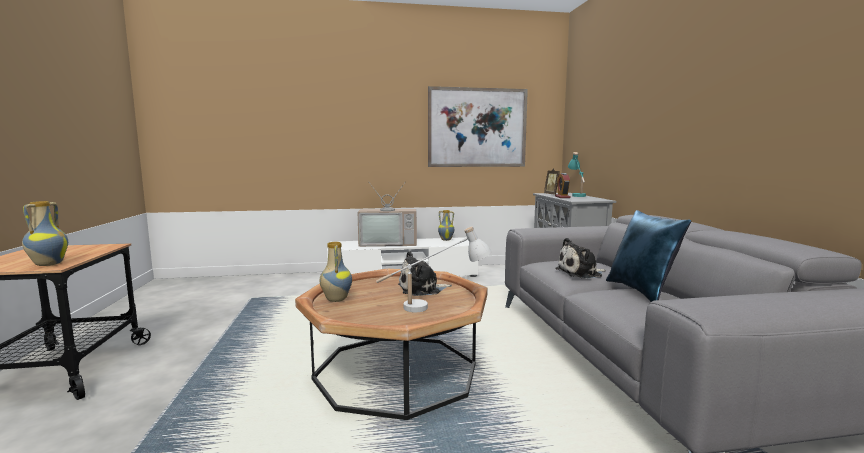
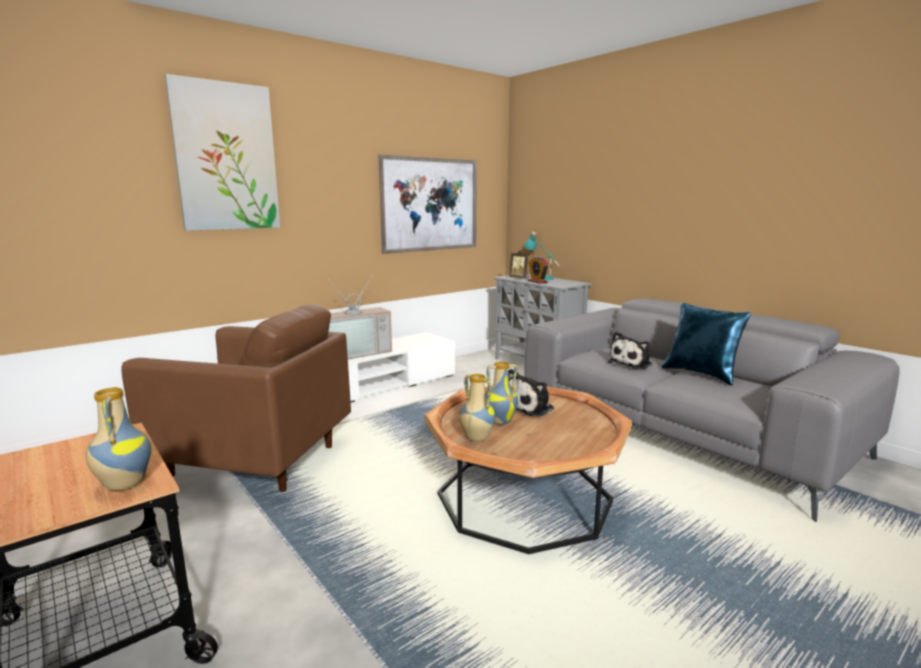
camera: 30 degrees left, 5 degrees up
white table lamp [376,227,492,312] -> none
vase [438,210,454,241] -> vase moved to [486,361,518,425]
none -> brown armchair [121,304,351,492]
none -> picture [165,74,280,231]

